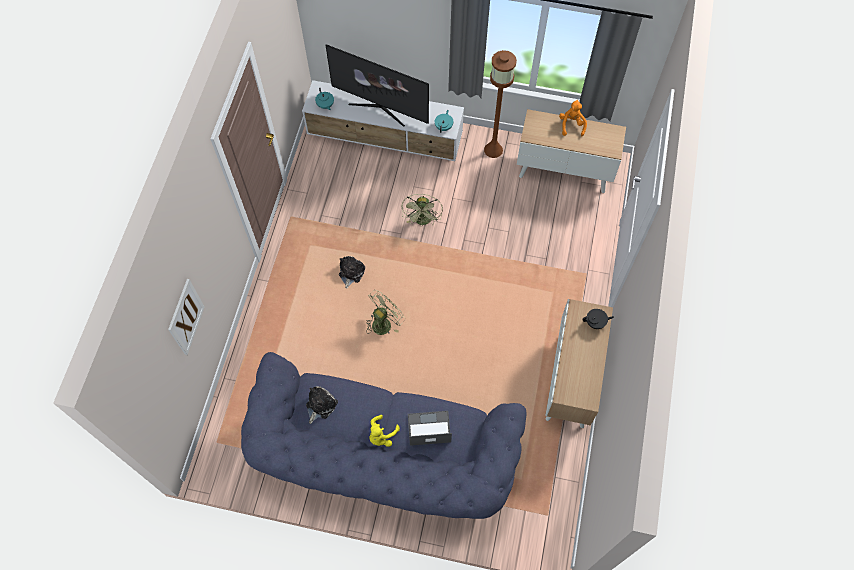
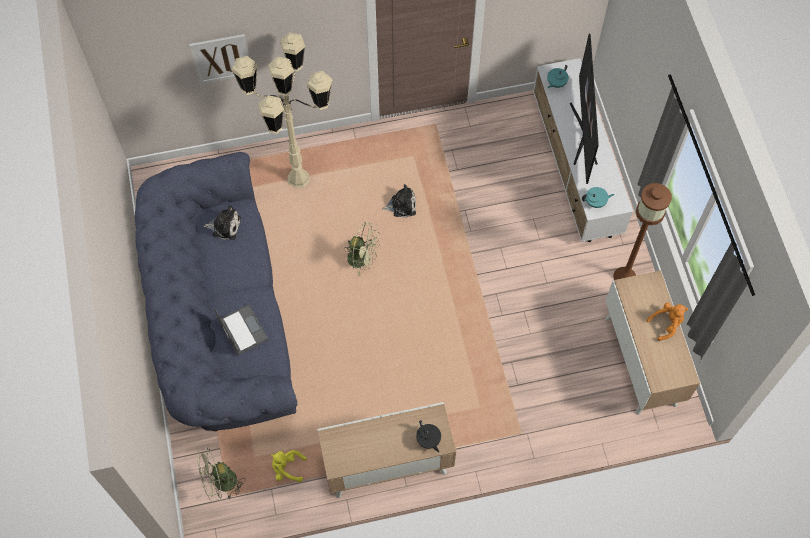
camera: 65 degrees right, 0 degrees up
yellow plush toy [369,415,400,447] -> yellow plush toy moved to [271,450,307,482]
green fan [401,194,443,225] -> green fan moved to [197,447,245,501]
none -> beige floor lamp [232,32,332,188]

